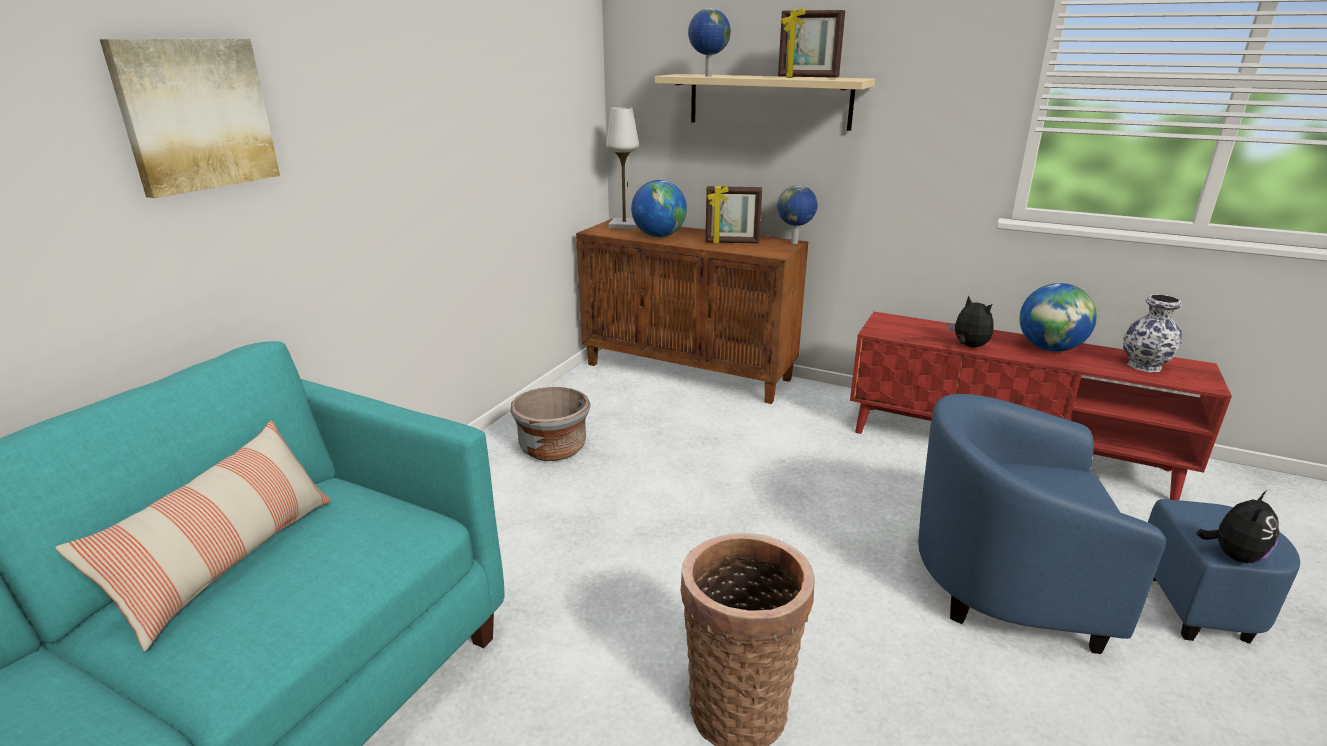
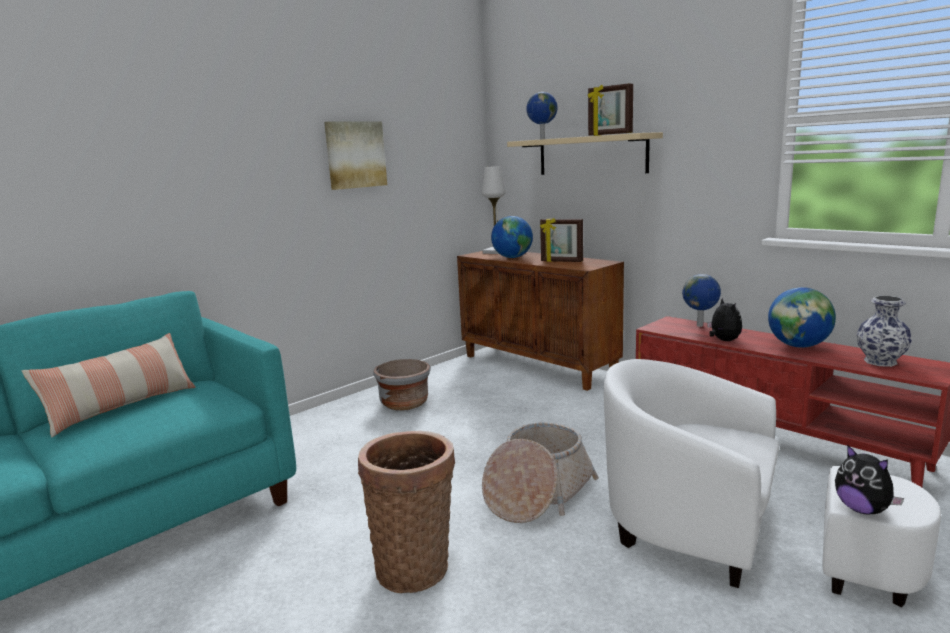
camera: 20 degrees right, 10 degrees down
picture [100,39,280,198] -> picture moved to [324,121,387,190]
globe [777,185,818,244] -> globe moved to [682,274,721,327]
blue armchair [918,394,1300,654] -> white armchair [604,359,941,607]
plush toy [1196,491,1280,563] -> plush toy turned 90 degrees clockwise [835,444,904,514]
none -> basket [482,422,599,523]

